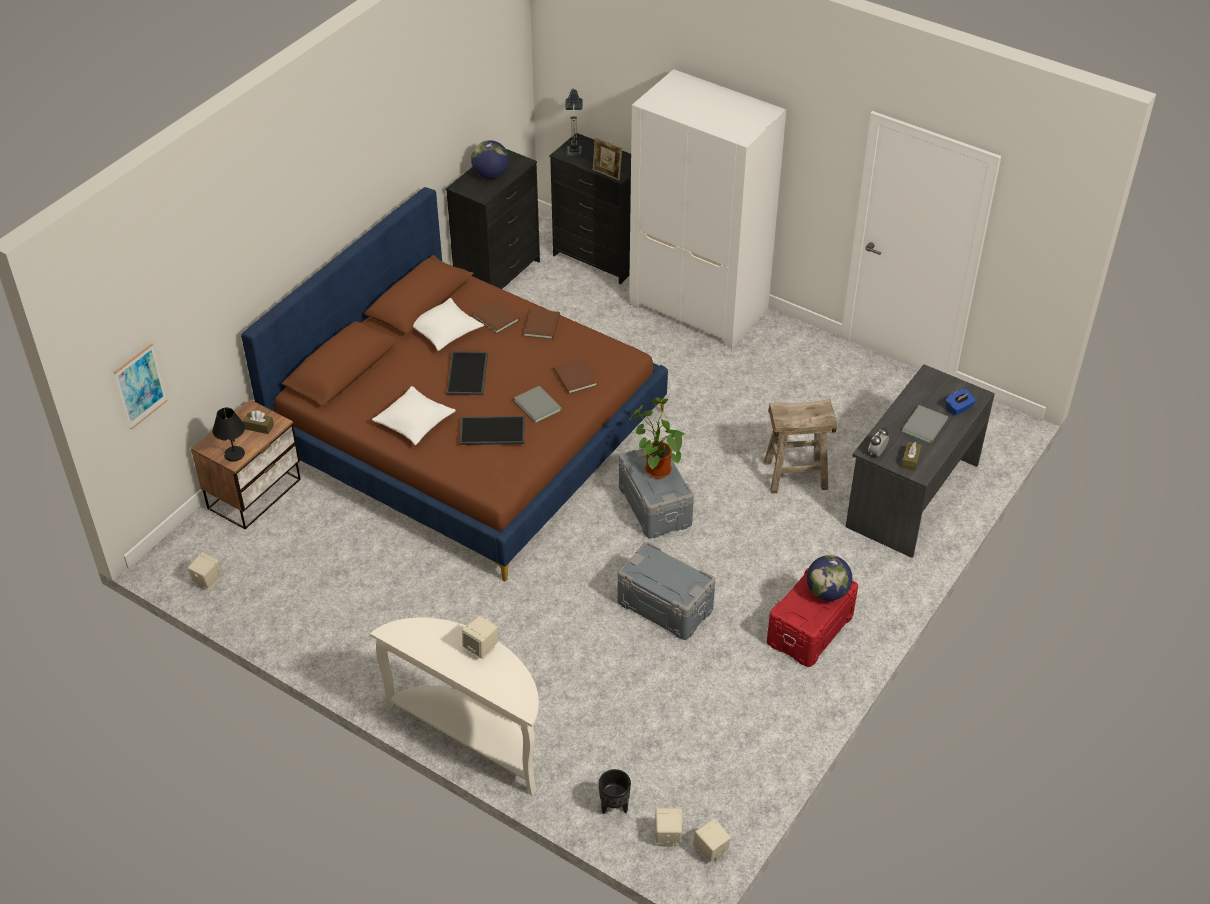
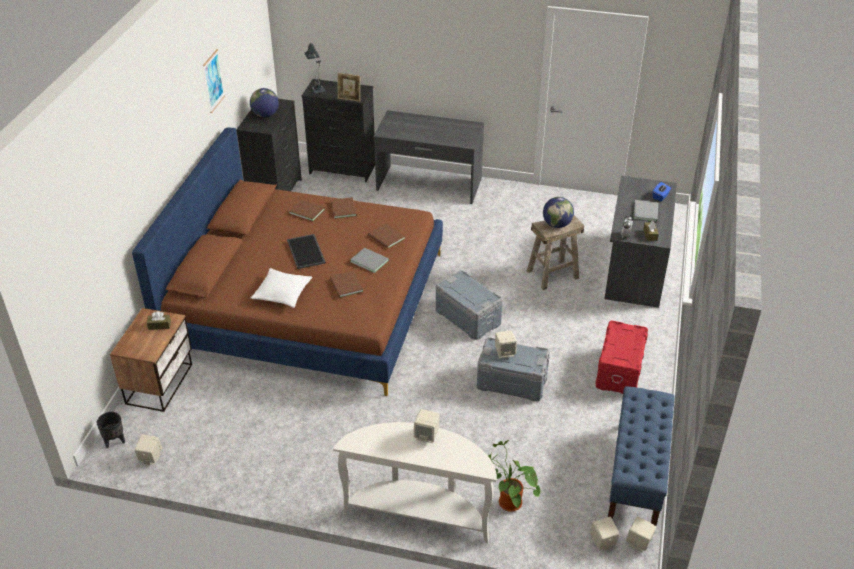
camera: 20 degrees left, 5 degrees down
picture [114,343,167,430] -> picture moved to [203,49,225,113]
black table lamp [212,408,245,461] -> none
white pillow [413,298,484,351] -> none
tray [460,416,525,445] -> brown book [330,271,363,298]
black planter [599,769,631,814] -> black planter moved to [97,412,125,448]
white wardrobe [629,69,786,348] -> grey desk [373,110,484,204]
potted plant [629,397,686,479] -> potted plant moved to [488,440,540,512]
globe [807,555,852,601] -> globe moved to [543,197,574,228]
none -> beige speaker [495,330,517,359]
none -> blue bench [608,386,674,526]

